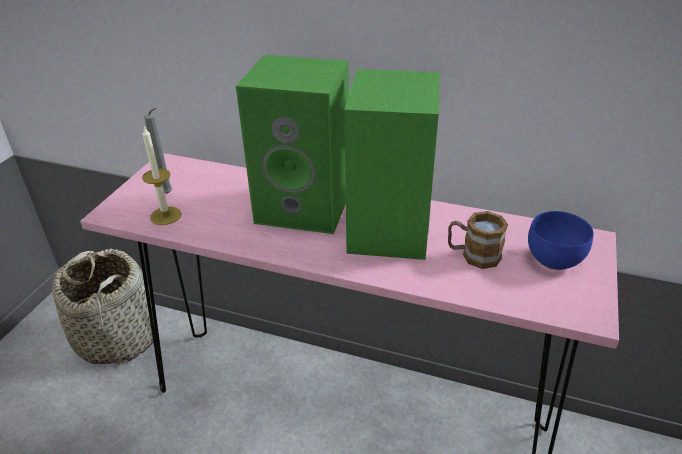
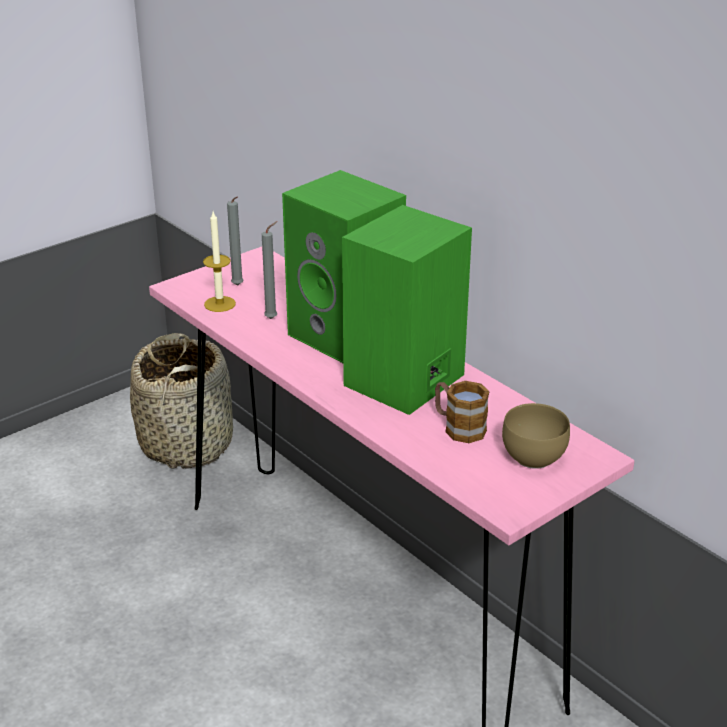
camera: 30 degrees right, 5 degrees down
blue bowl [528,211,594,270] -> brown bowl [502,403,570,469]
none -> grey candle [262,221,277,319]

